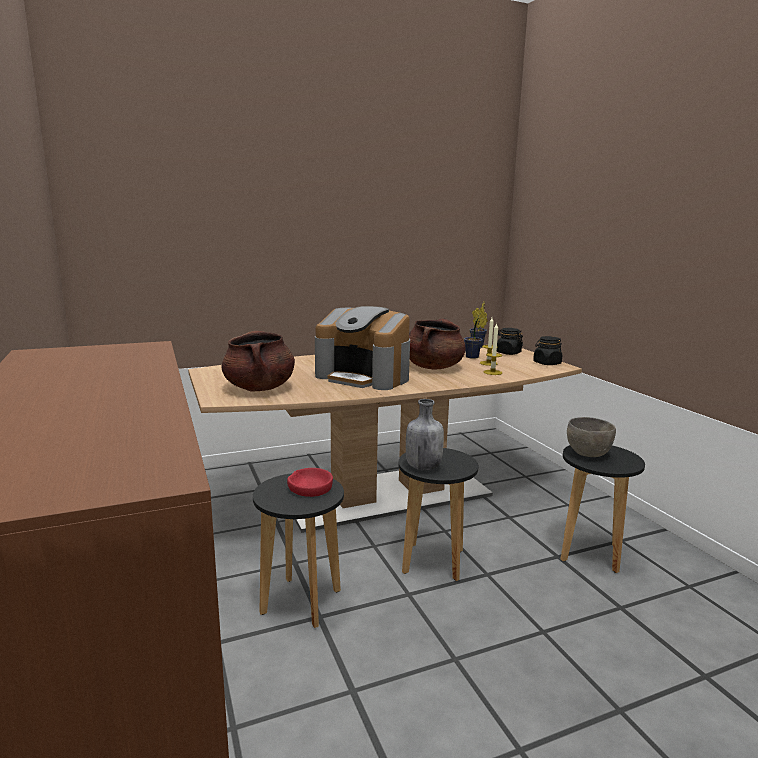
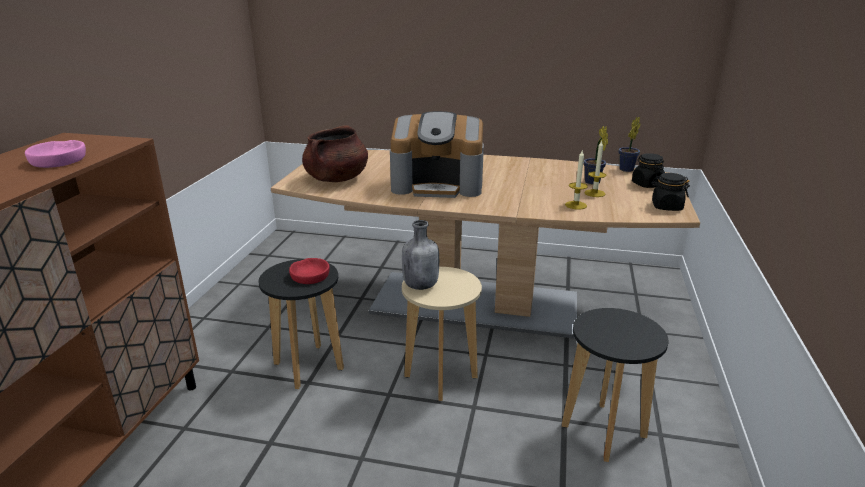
camera: 35 degrees right, 10 degrees up
coffee machine [315,306,410,390] -> coffee machine turned 60 degrees counterclockwise [390,111,484,198]
black stool [398,448,479,581] -> beige stool [402,267,482,401]
brown cooking pot [409,318,466,369] -> none
grey bowl [567,417,616,457] -> none
none -> pink bowl [25,140,86,168]

